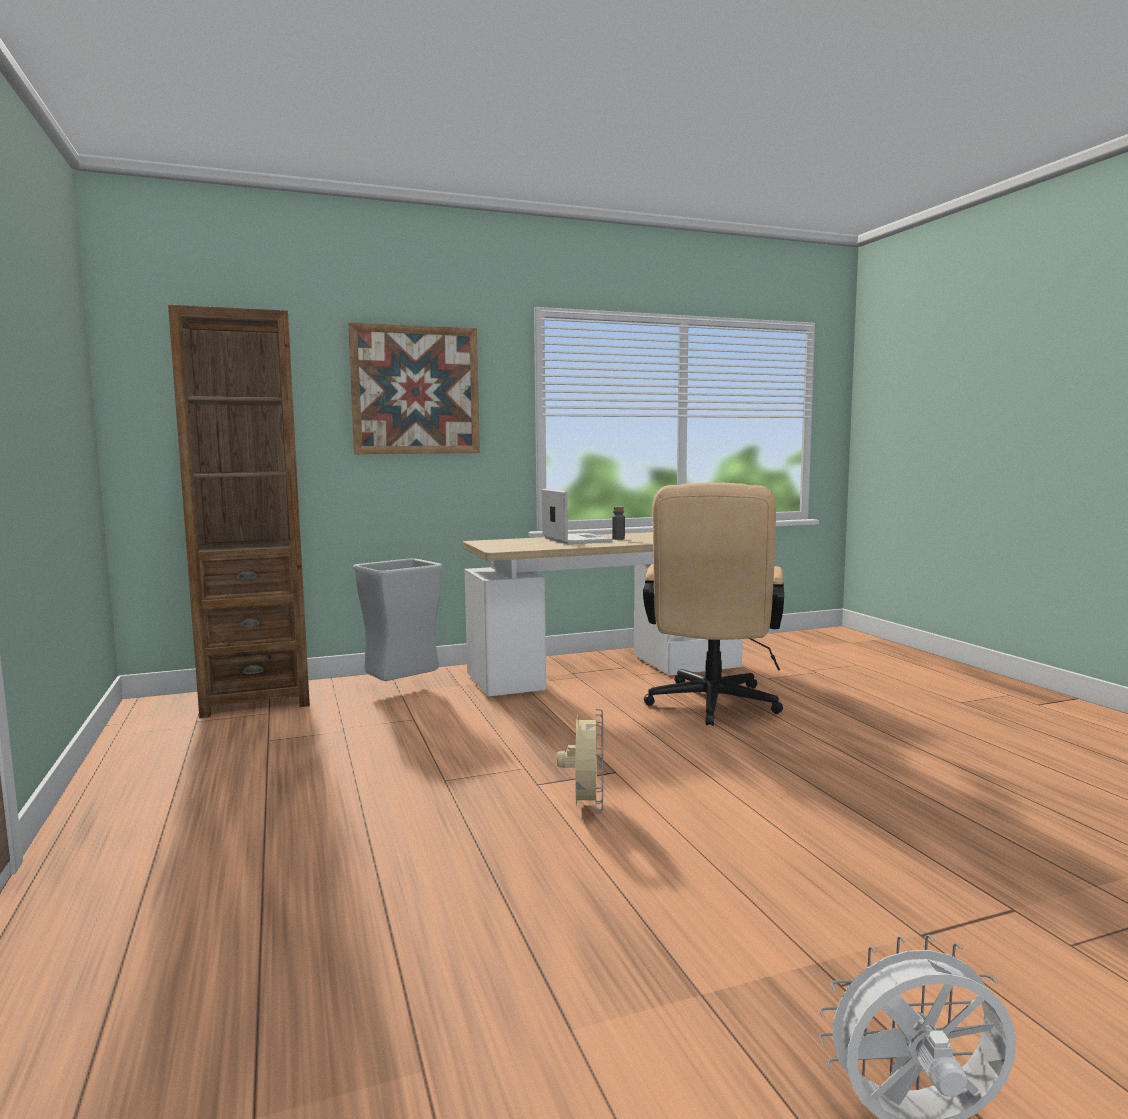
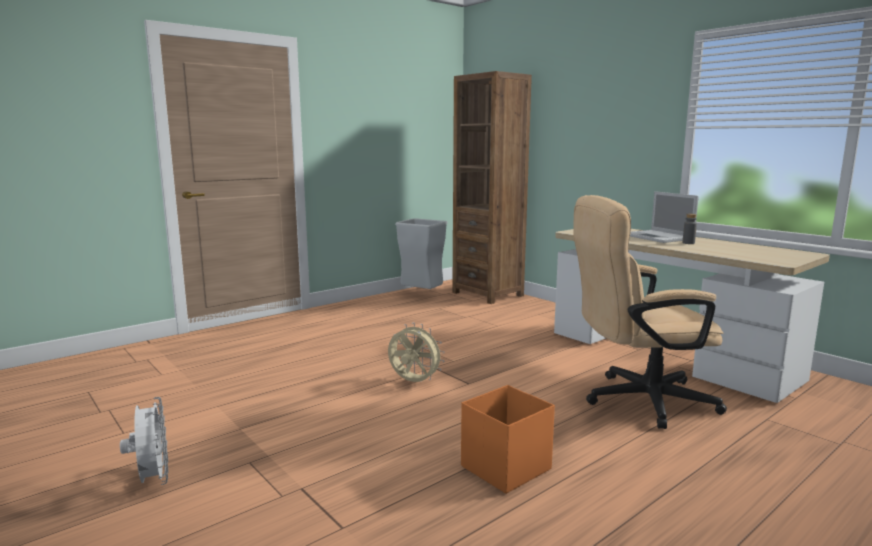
camera: 70 degrees right, 5 degrees up
picture [348,322,480,454] -> none
grey trash can [353,558,443,681] -> grey trash can moved to [395,218,447,289]
laptop [542,489,613,544] -> laptop turned 105 degrees clockwise [630,191,699,243]
beige fan [557,709,603,813] -> beige fan turned 135 degrees counterclockwise [388,322,444,382]
none -> orange storage box [461,385,555,494]

